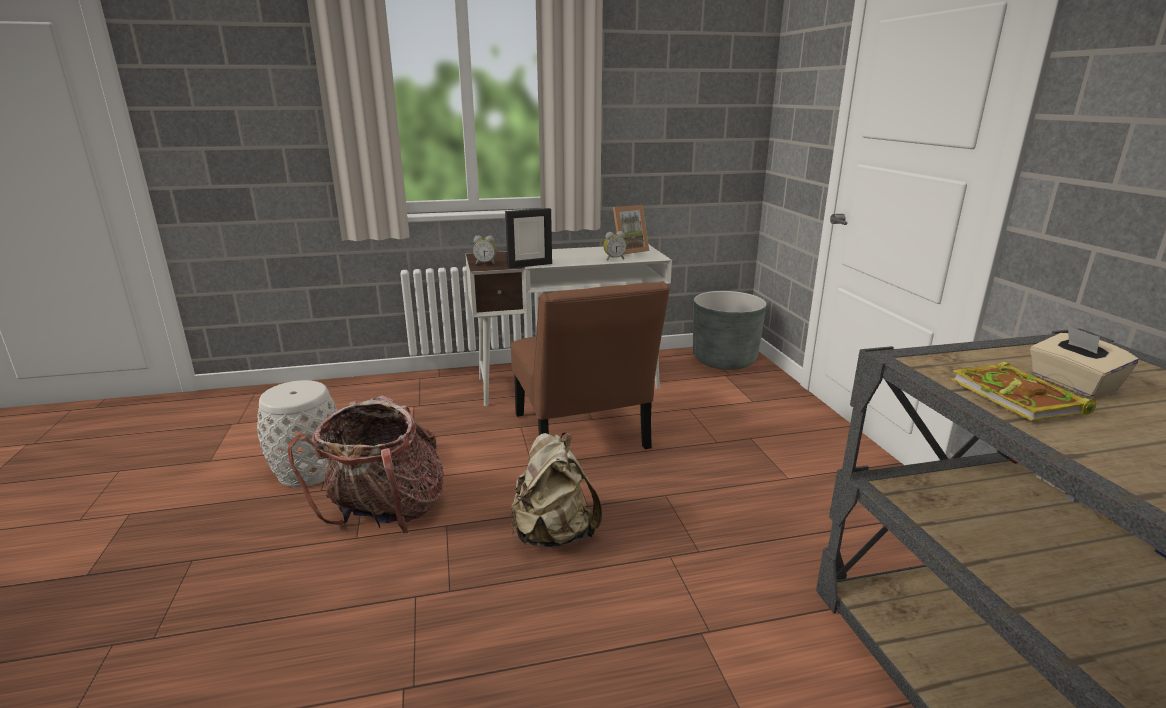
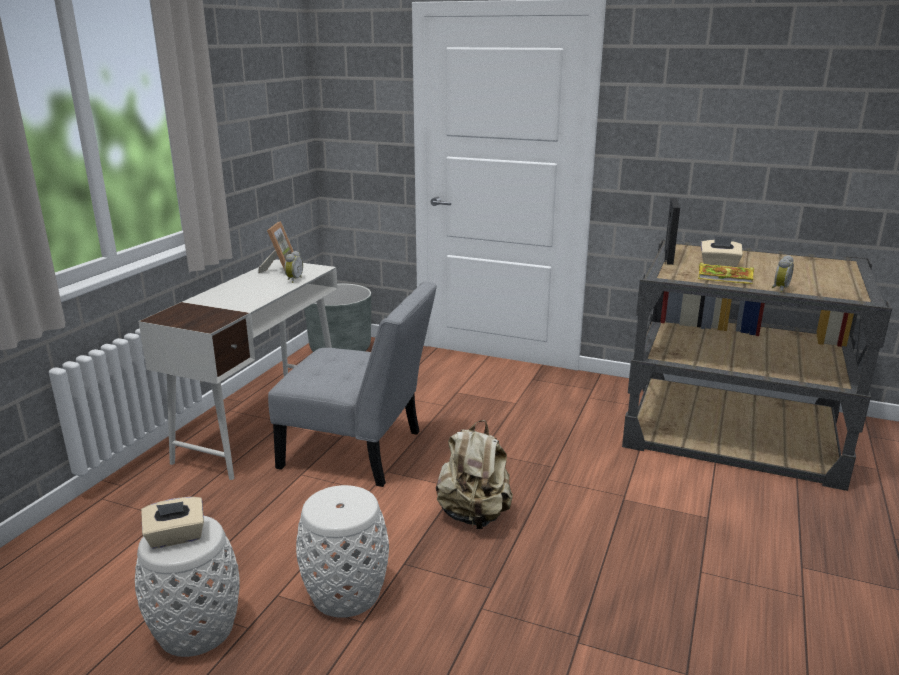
camera: 55 degrees left, 0 degrees up
backpack [288,395,444,534] -> white stool [296,485,389,618]
alarm clock [473,235,496,265] -> alarm clock moved to [772,255,794,293]
picture frame [505,208,552,268] -> picture frame moved to [664,198,680,265]
brown chair [511,281,670,449] -> grey chair [268,281,437,487]
none -> beige tissue box [141,497,204,549]

